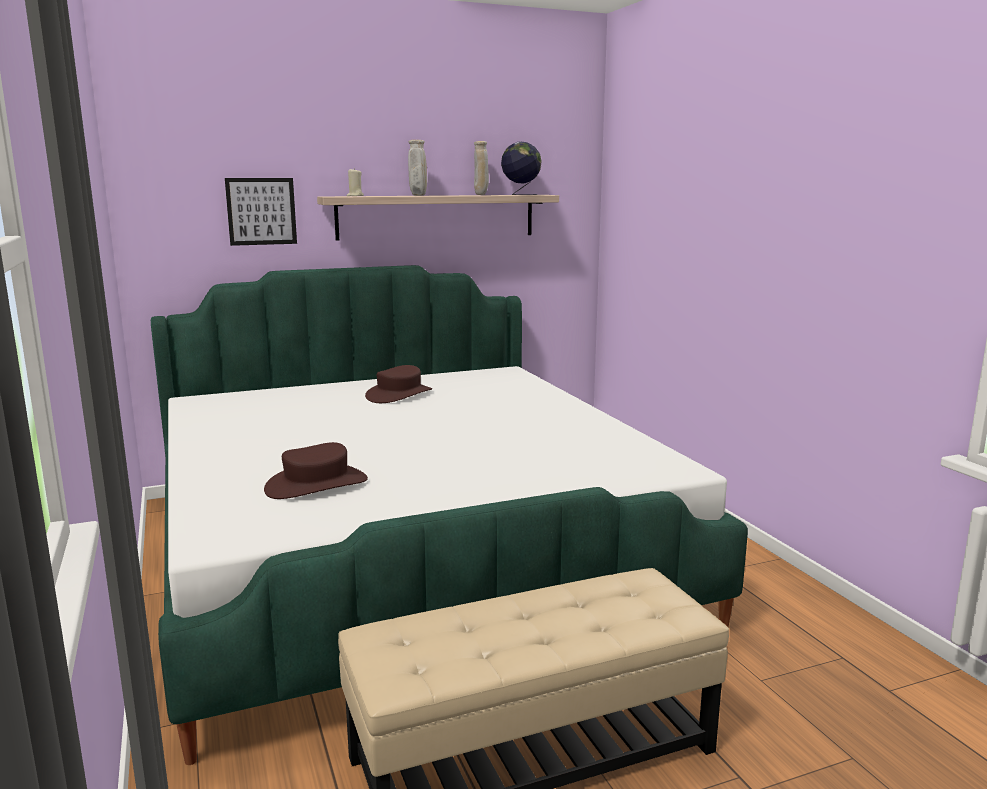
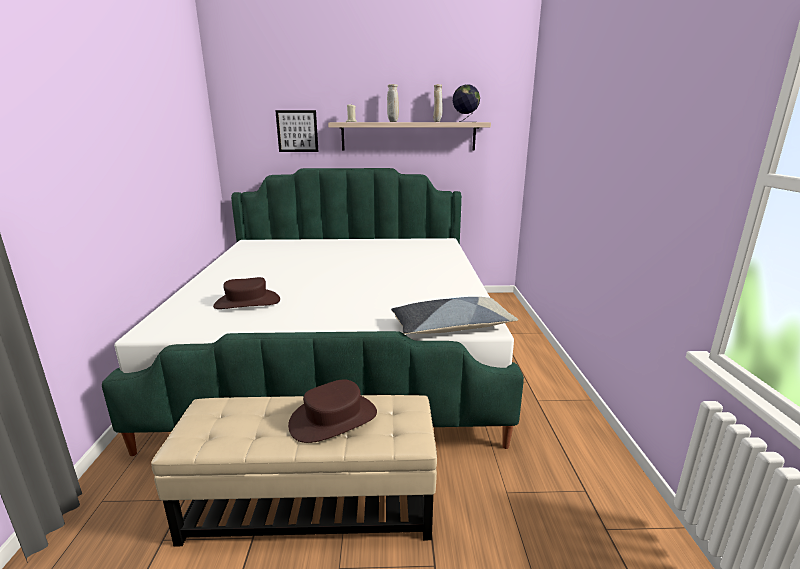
camera: 20 degrees right, 5 degrees up
brown hat [365,365,432,403] -> brown hat moved to [288,379,377,443]
none -> pillow [391,297,518,334]

